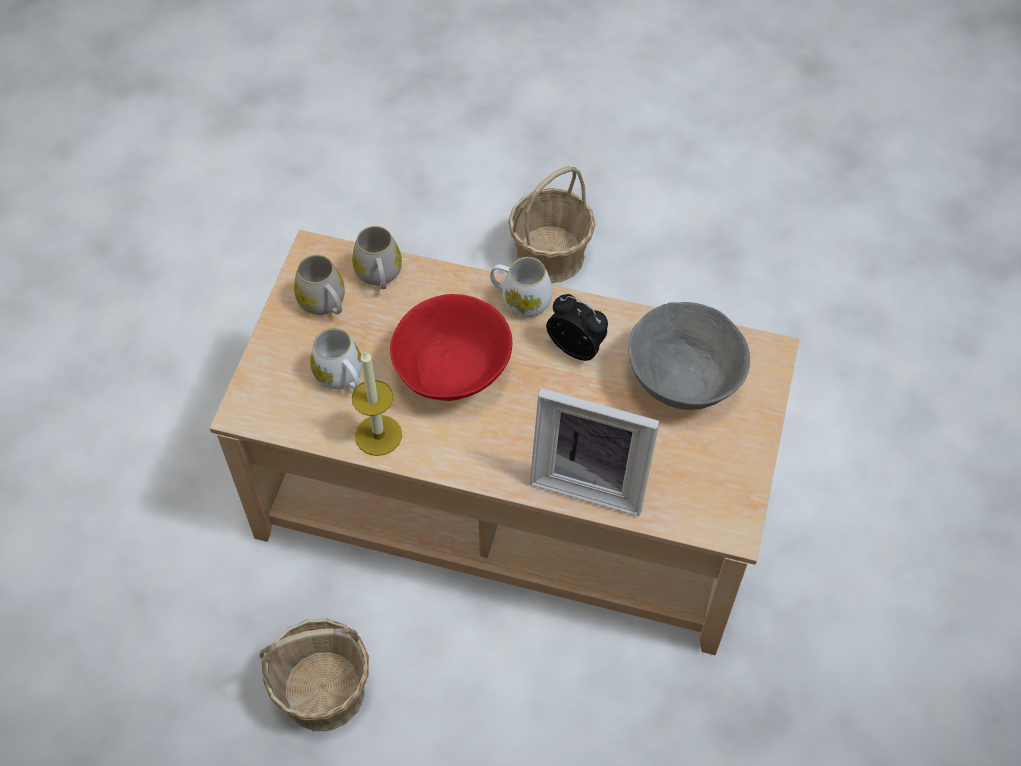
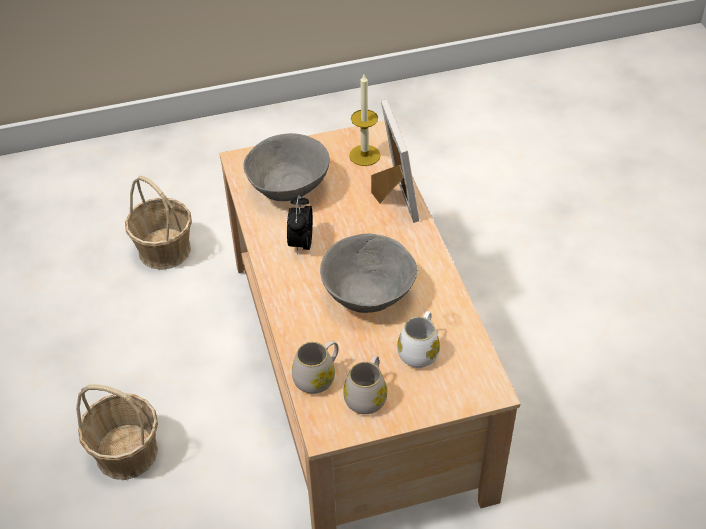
camera: 120 degrees left, 10 degrees down
basket [260,618,369,731] -> basket moved to [125,176,192,270]
candle [352,350,402,456] -> candle moved to [349,74,380,166]
red bowl [390,294,512,401] -> grey bowl [320,234,418,313]
white mug [490,257,552,317] -> none

